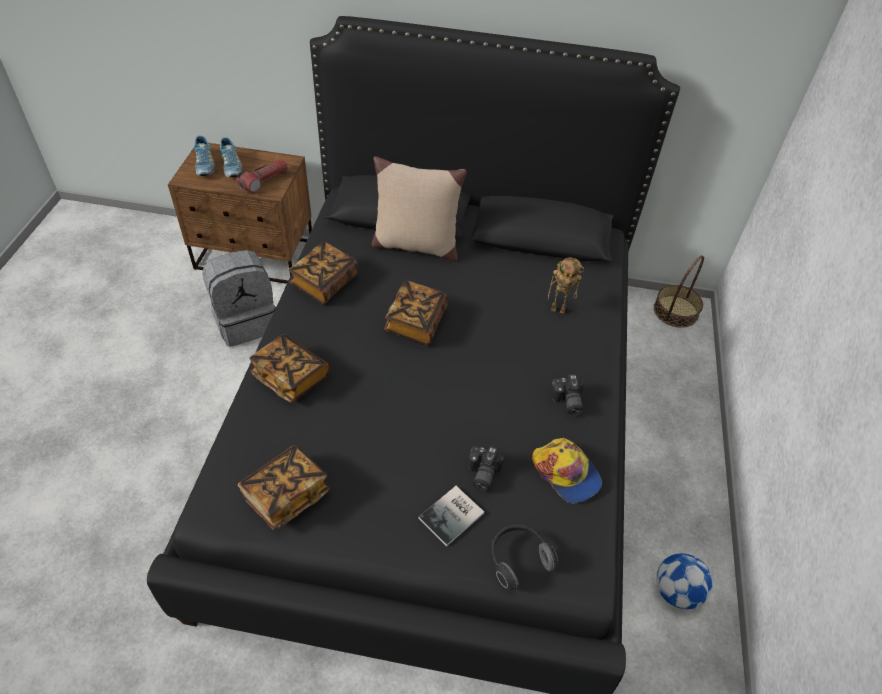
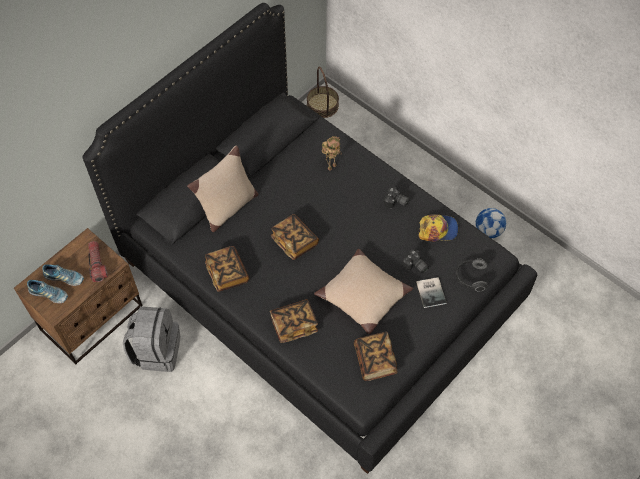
camera: 55 degrees left, 10 degrees up
none -> beige pillow [314,249,413,334]

